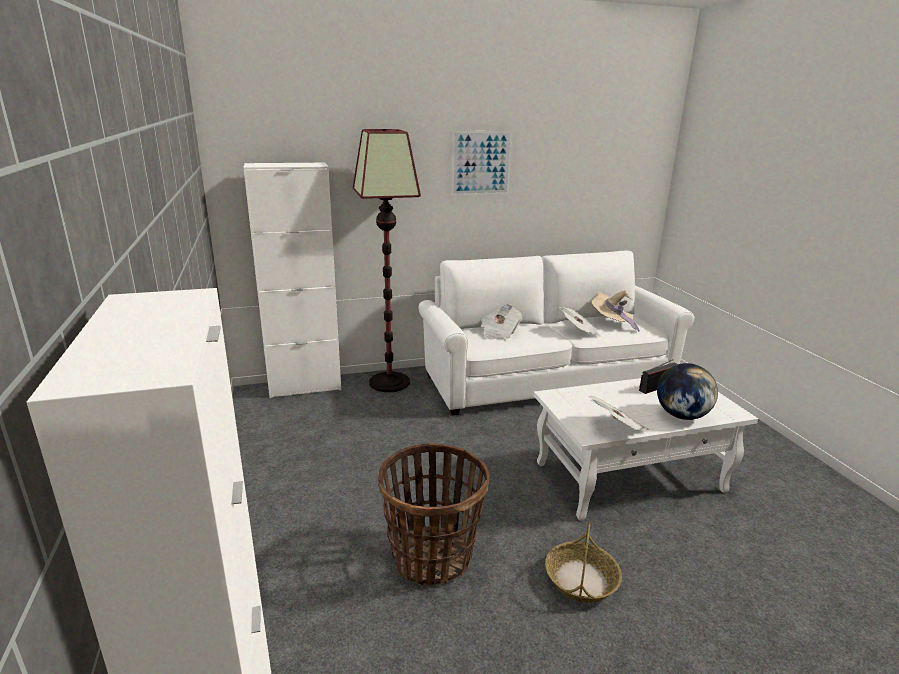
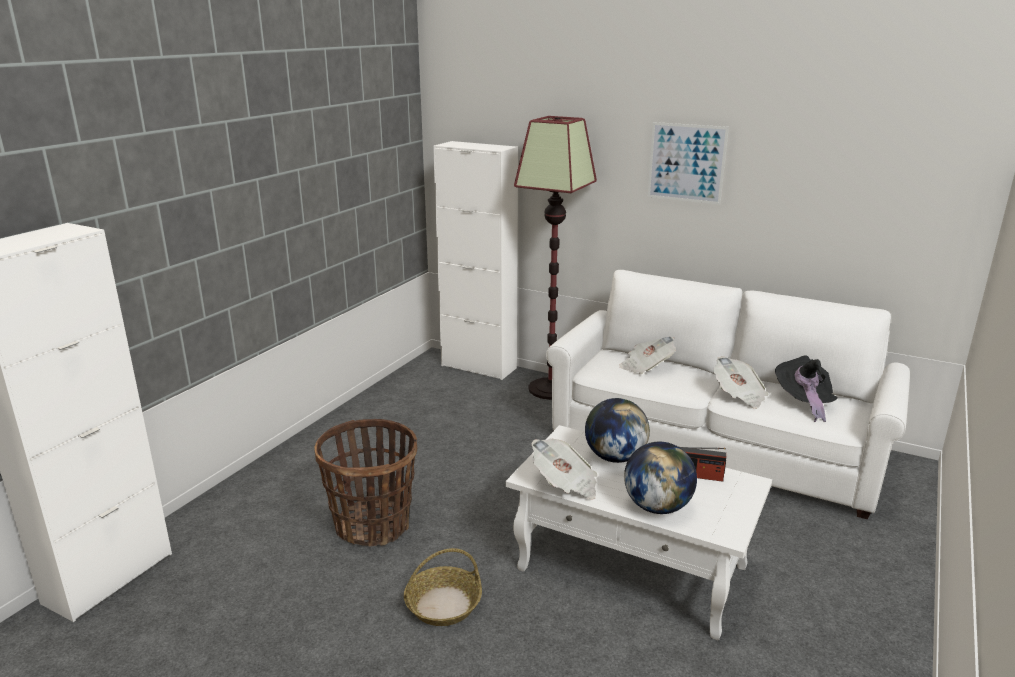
camera: 45 degrees right, 0 degrees up
beige hat [591,290,640,333] -> black hat [775,355,838,422]
none -> globe [585,398,650,463]

